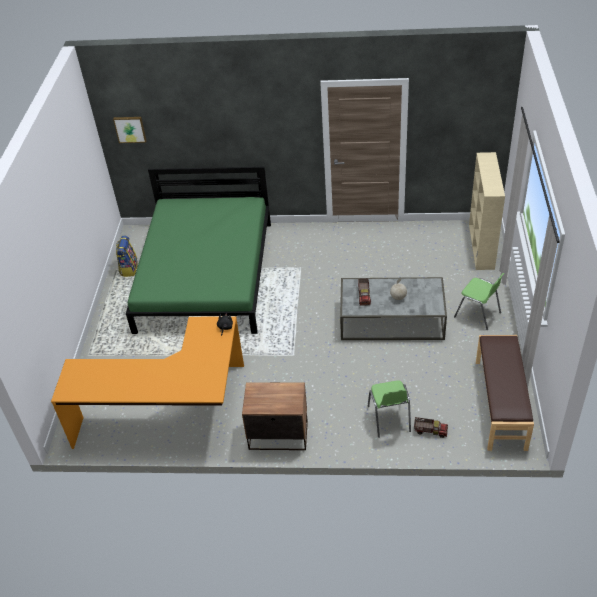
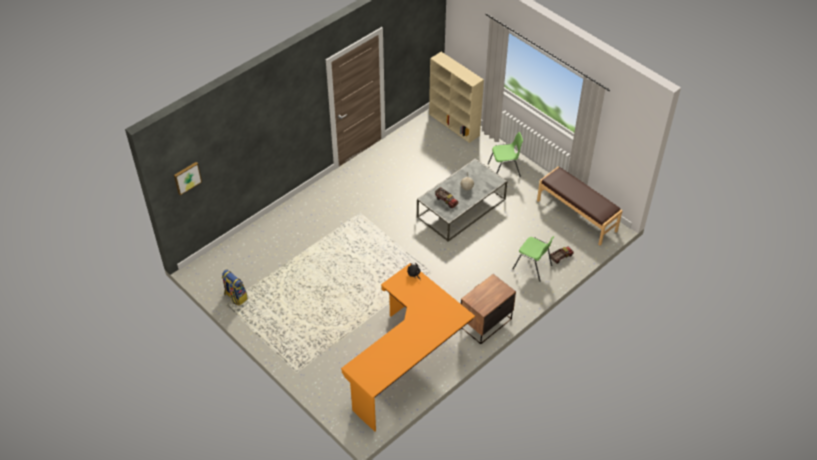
camera: 50 degrees left, 5 degrees up
green bed [126,167,271,334] -> none

